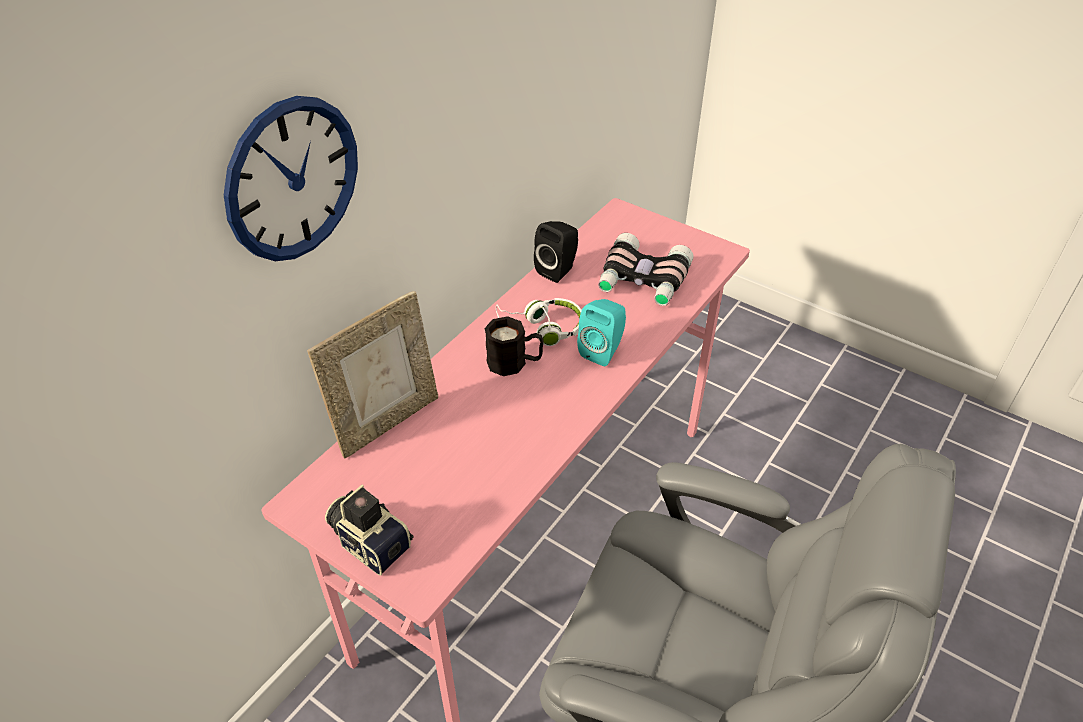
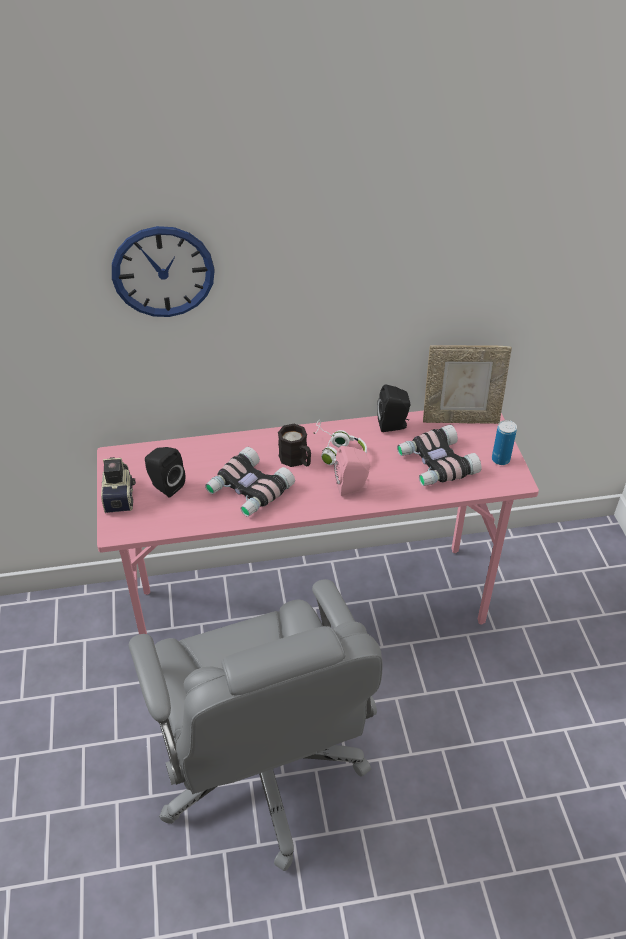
camera: 45 degrees right, 0 degrees up
picture frame [307,291,438,459] -> picture frame moved to [423,345,512,424]
turquoise speaker [577,299,626,366] -> pink speaker [334,446,370,496]
none -> black speaker [145,447,185,497]
none -> binoculars [205,447,295,517]
none -> can [492,420,517,465]

